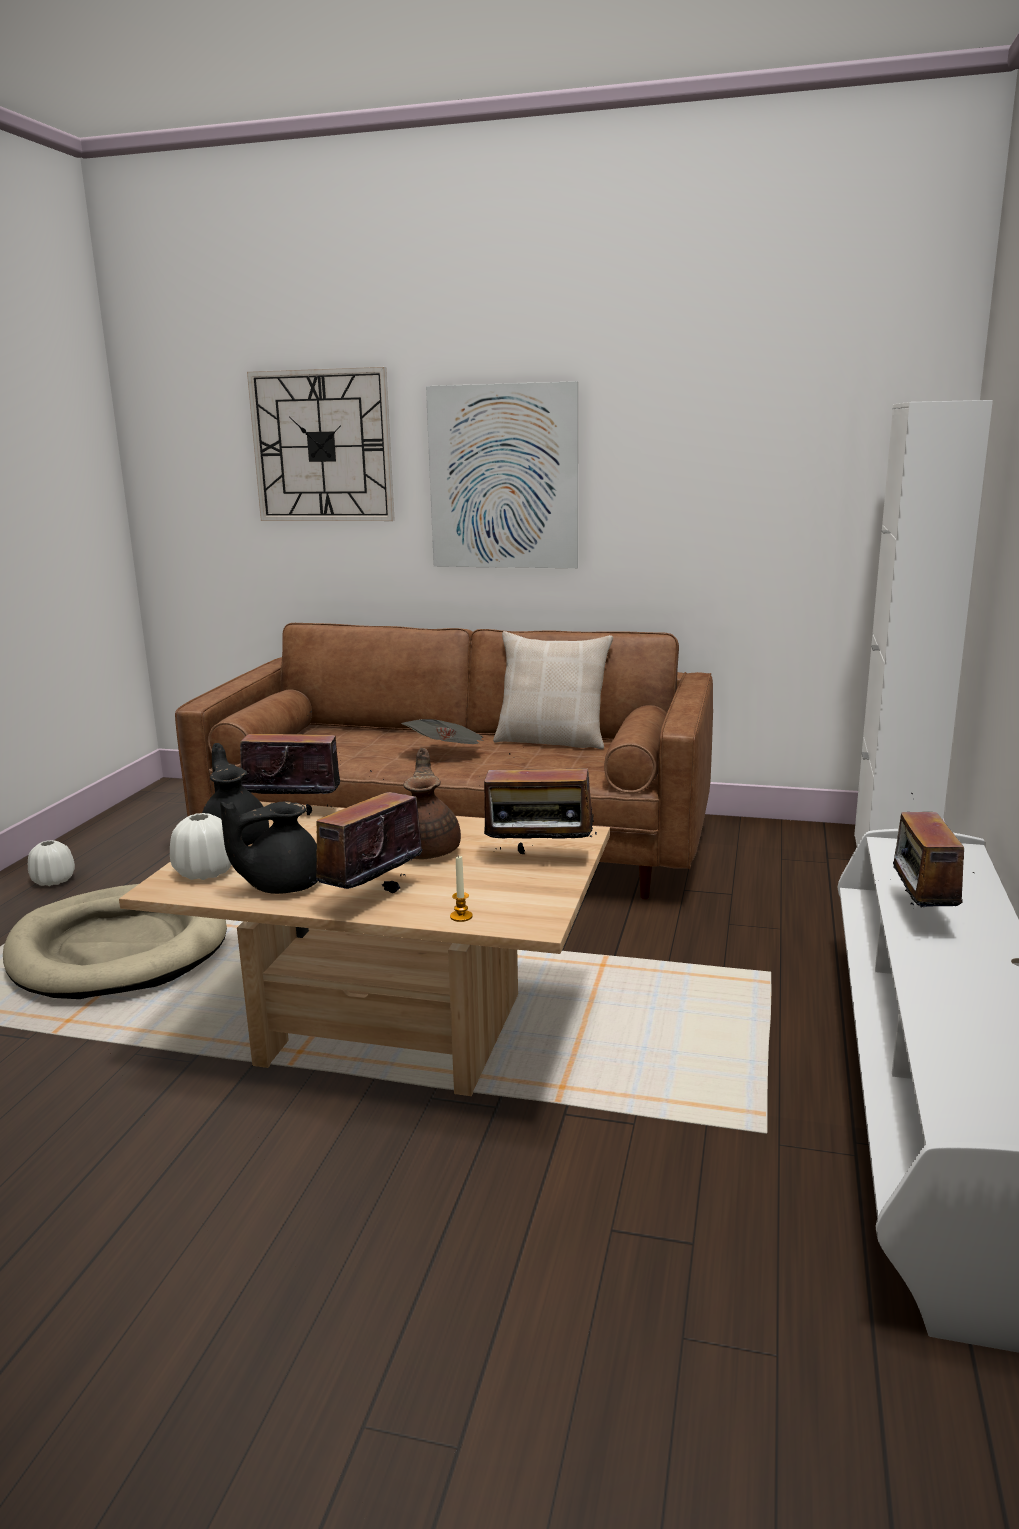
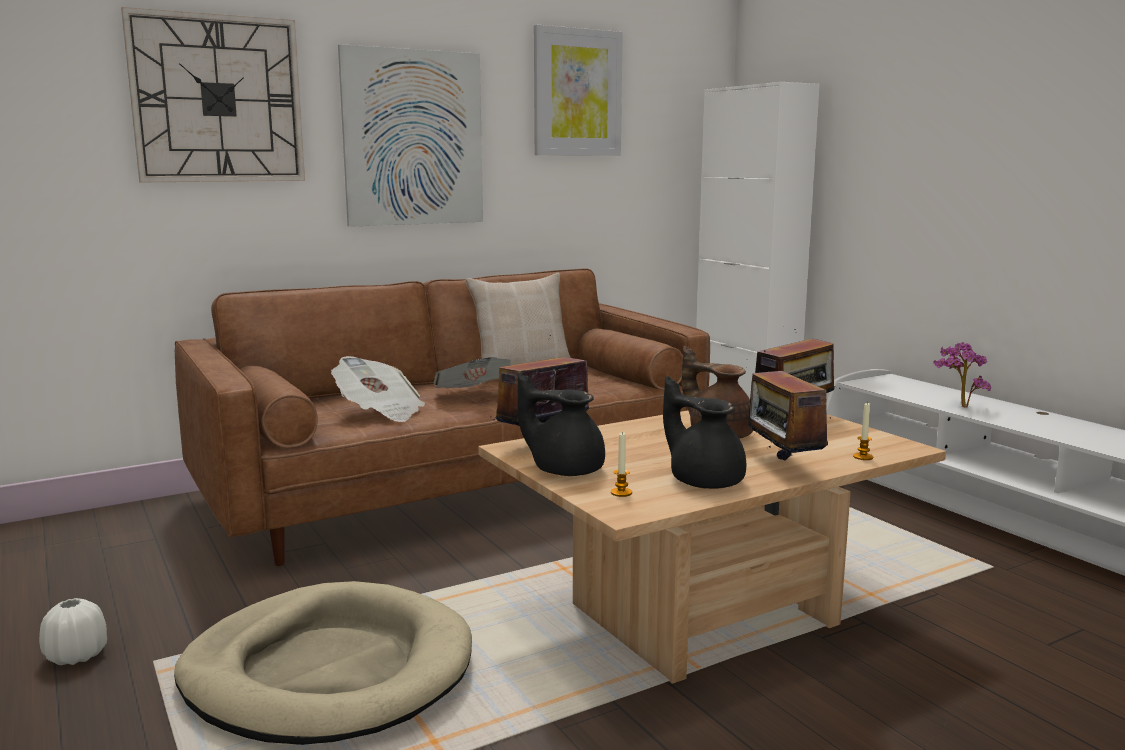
camera: 45 degrees left, 5 degrees down
white vase [170,813,232,880] -> candle [611,431,632,497]
black teapot [220,802,318,894] -> black teapot turned 120 degrees clockwise [663,376,746,489]
radio [875,793,974,907] -> potted plant [933,342,991,408]
none -> newspaper [331,356,425,422]
none -> picture [534,25,623,156]

